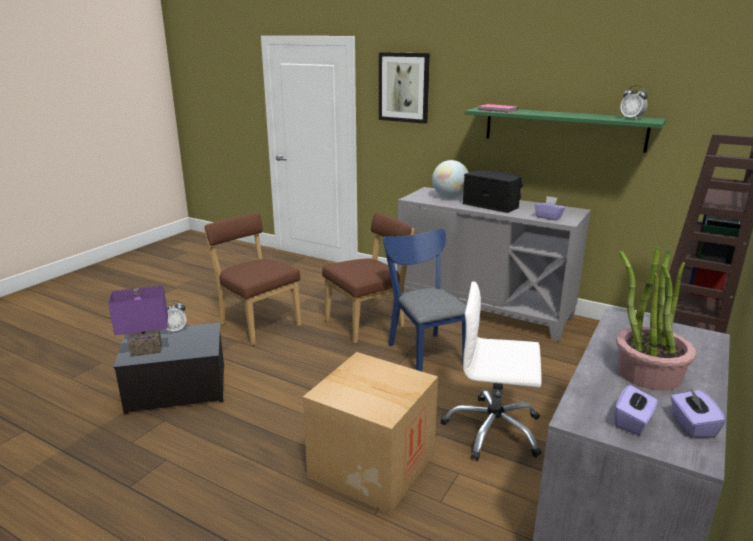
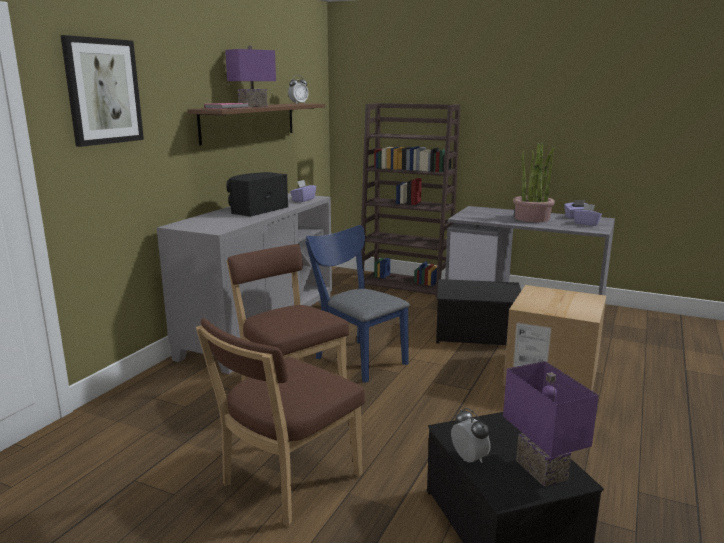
camera: 95 degrees left, 5 degrees down
blue chair [383,229,466,372] -> blue chair turned 75 degrees clockwise [306,225,410,383]
globe [432,160,469,198] -> none
white office chair [441,281,542,461] -> storage box [436,279,521,345]
green shelf [465,107,667,153] -> brown shelf [187,103,325,145]
none -> purple table lamp [225,46,276,107]

